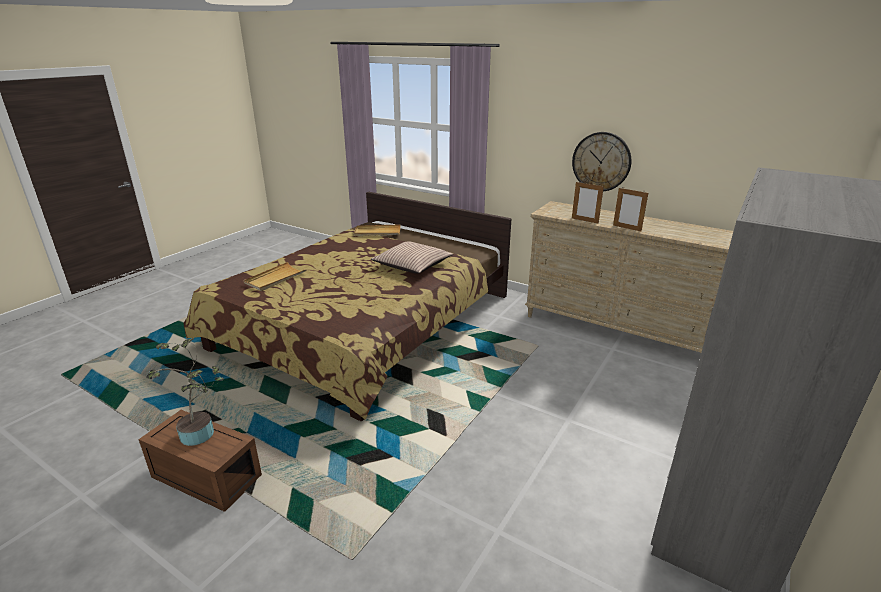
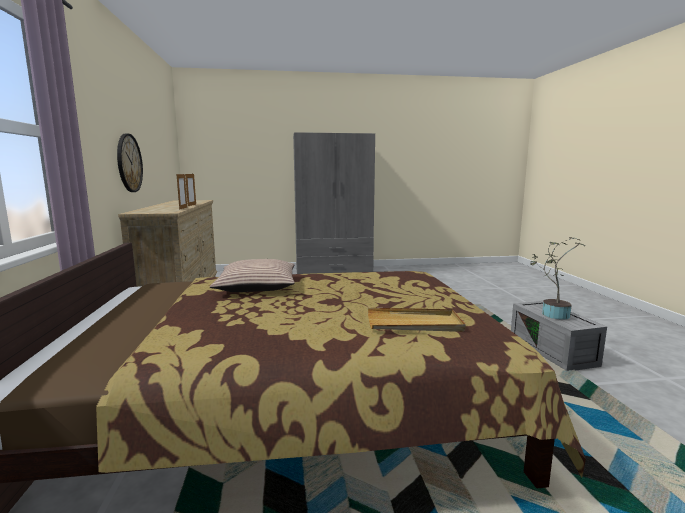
camera: 130 degrees left, 15 degrees down
brown storage box [138,410,262,512] -> grey storage box [511,301,607,371]
beige tray [354,224,400,236] -> none

